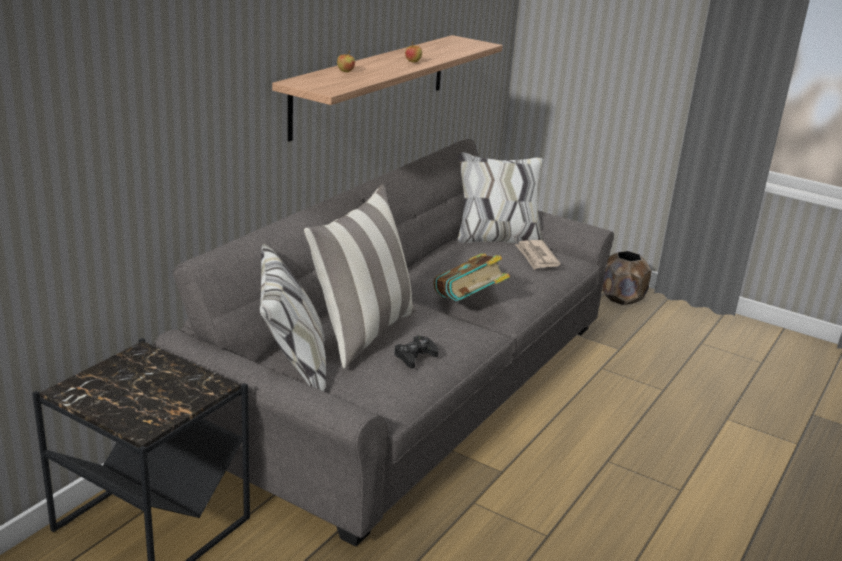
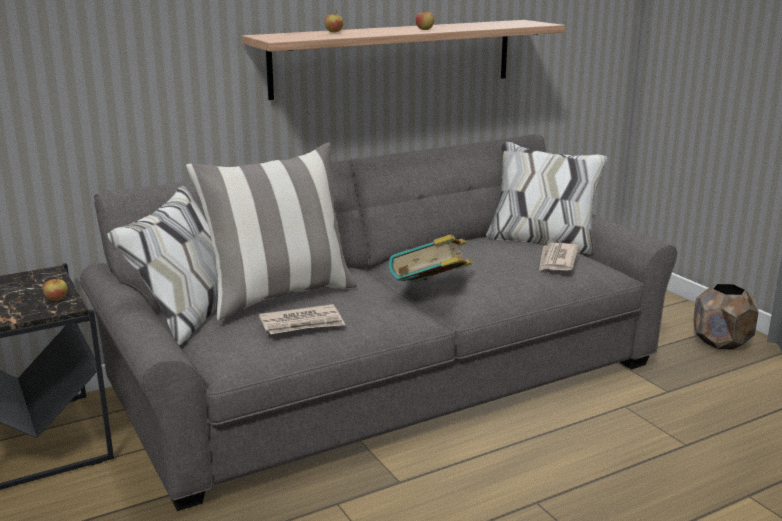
camera: 30 degrees right, 5 degrees down
black game controller [394,335,439,369] -> newspaper [259,304,345,334]
none -> apple [43,276,67,301]

